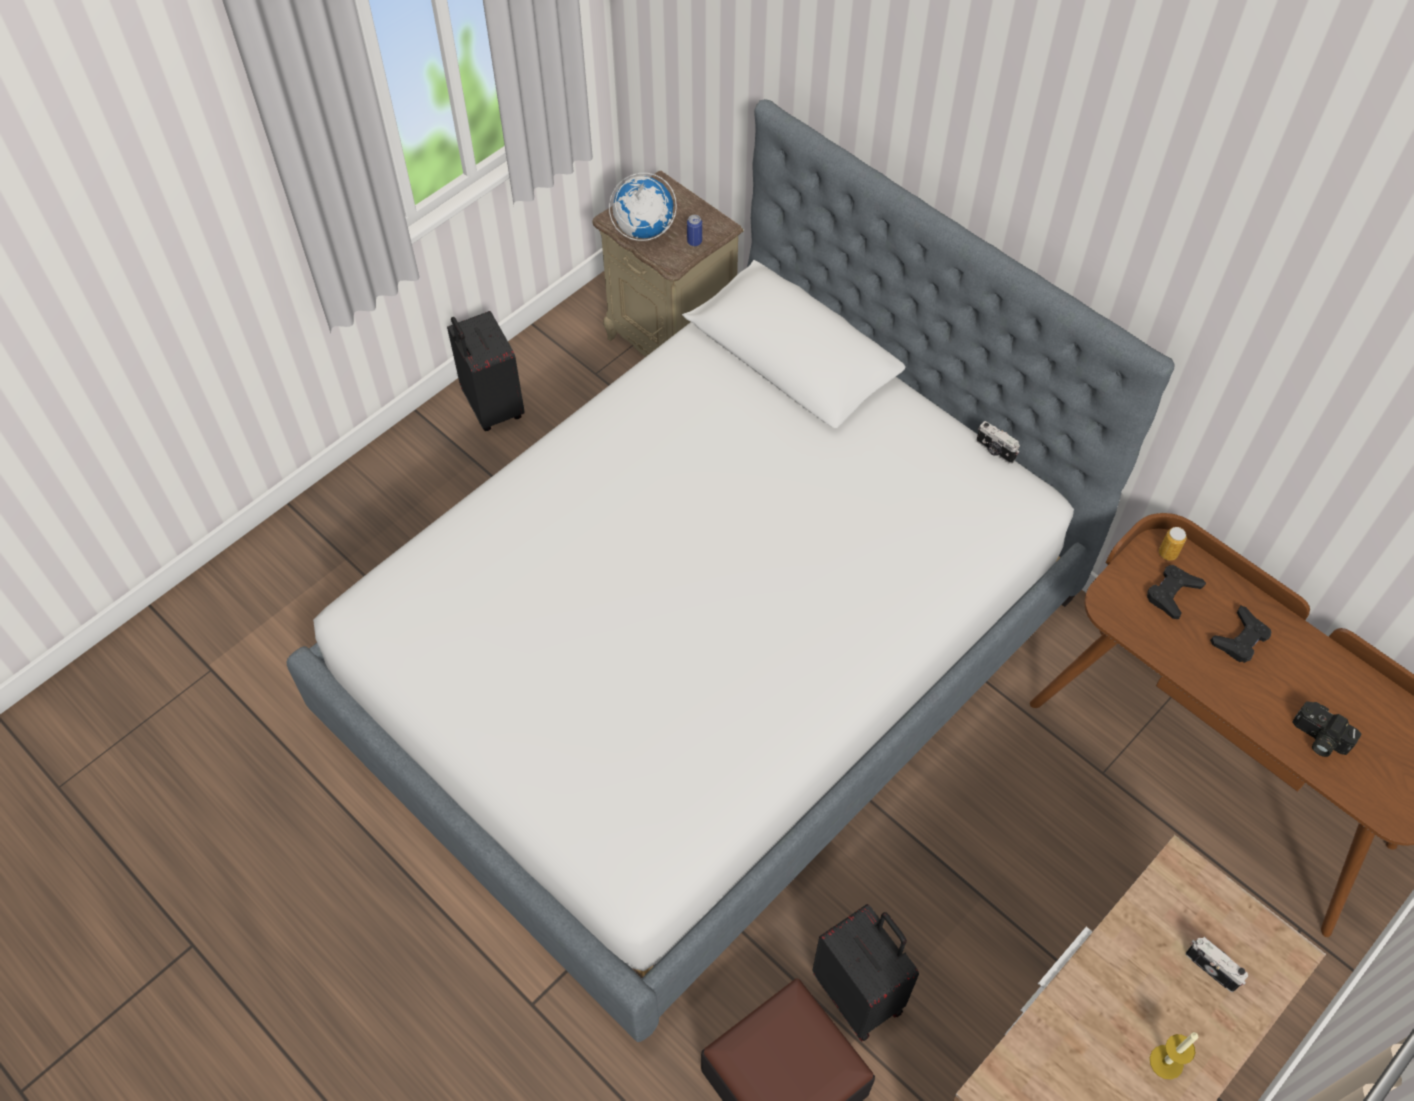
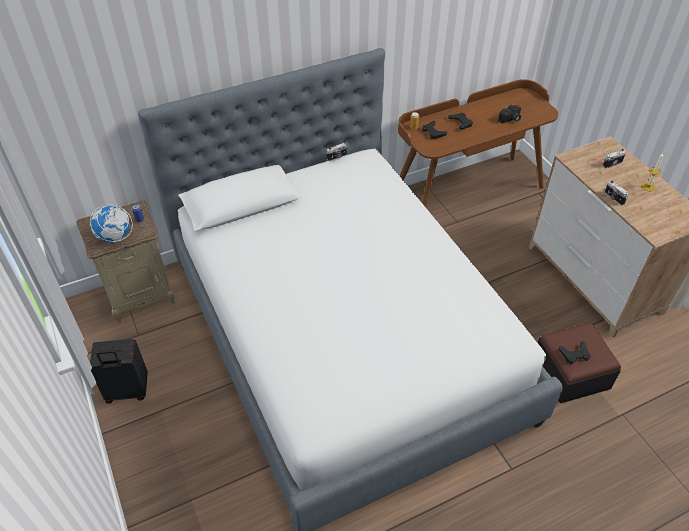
camera: 70 degrees left, 10 degrees down
black suitcase [812,904,919,1041] -> none
none -> black game controller [559,341,591,364]
none -> camera [604,181,628,206]

